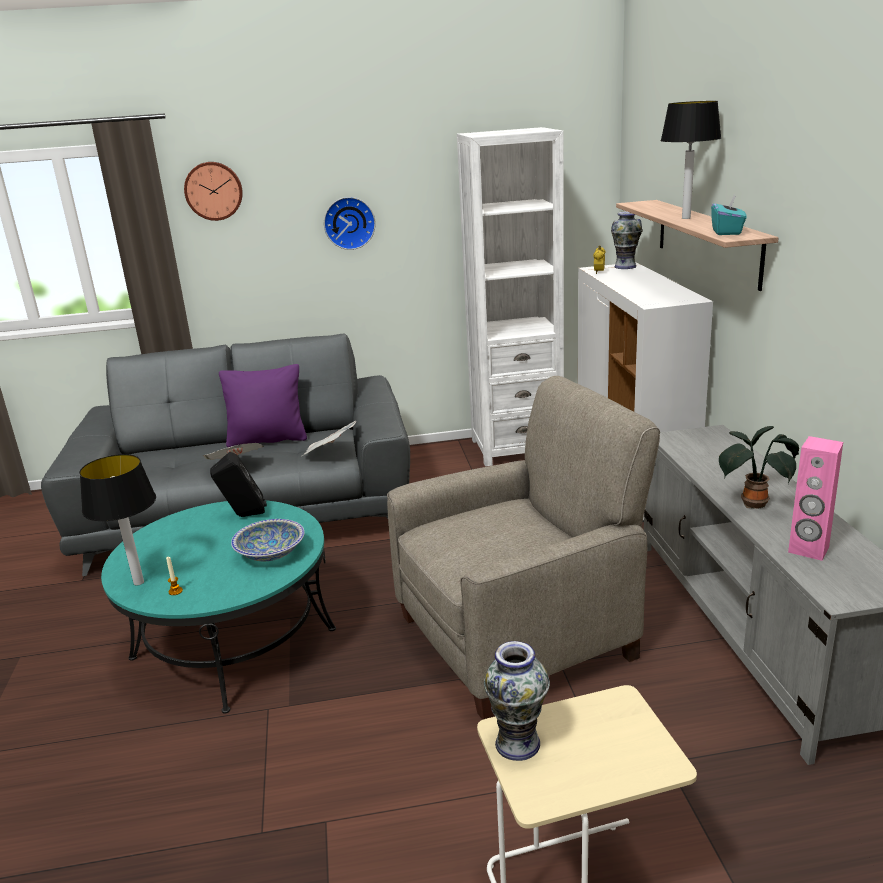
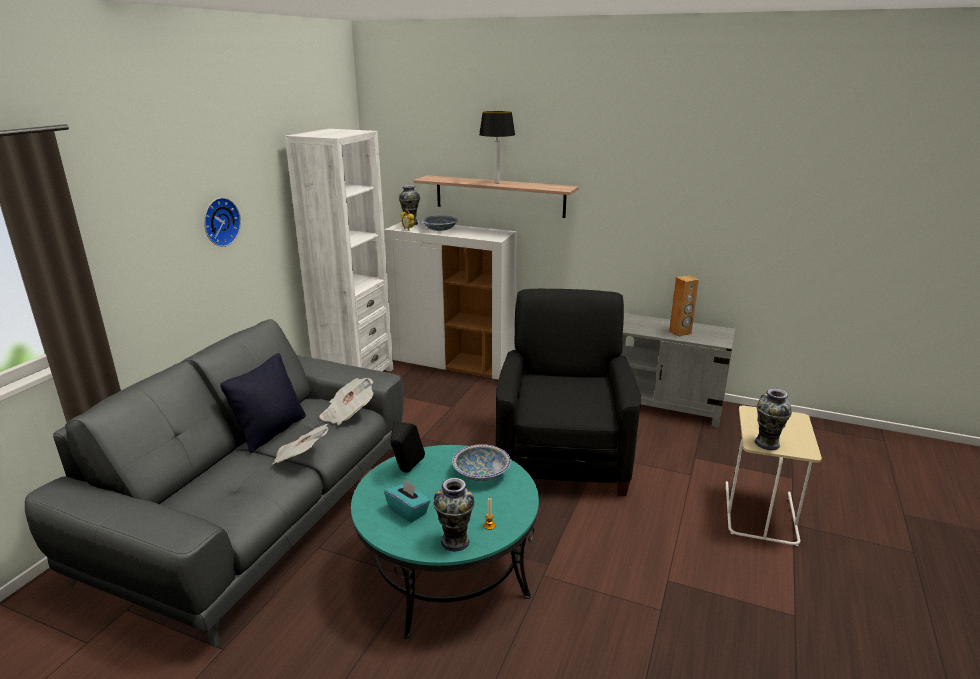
camera: 60 degrees left, 0 degrees up
table lamp [79,454,156,586] -> vase [433,478,475,551]
wall clock [184,162,243,221] -> none
purple pillow [219,364,307,447] -> black pillow [220,353,306,453]
beige armchair [387,376,660,720] -> black armchair [496,289,641,496]
turquoise tissue box [711,195,746,235] -> turquoise tissue box moved to [384,480,430,522]
potted plant [719,426,799,509] -> none
pink speaker [788,436,843,561] -> brown speaker [669,275,699,337]
none -> bowl [421,215,459,231]

